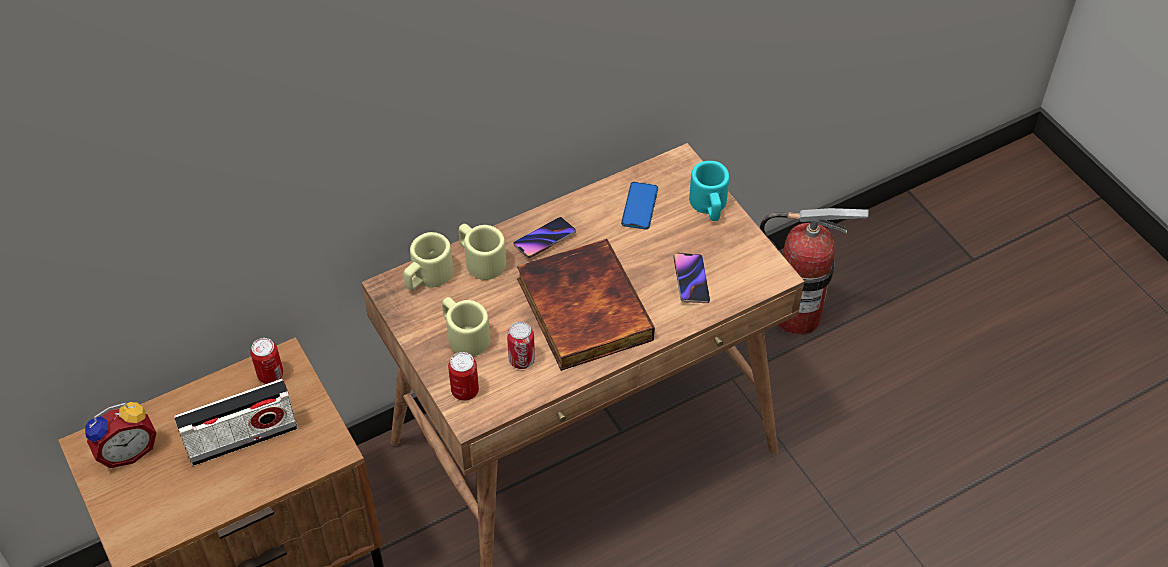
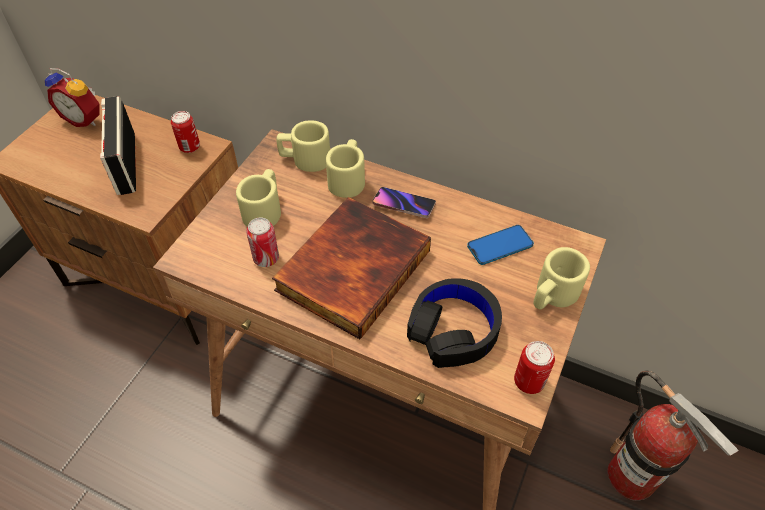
camera: 55 degrees right, 0 degrees up
radio [174,379,298,466] -> radio turned 45 degrees clockwise [100,96,136,195]
can [448,352,479,401] -> can moved to [514,341,555,394]
phone [673,253,710,303] -> black headphones [407,278,502,368]
turquoise mug [689,161,729,221] -> beige mug [533,247,590,309]

